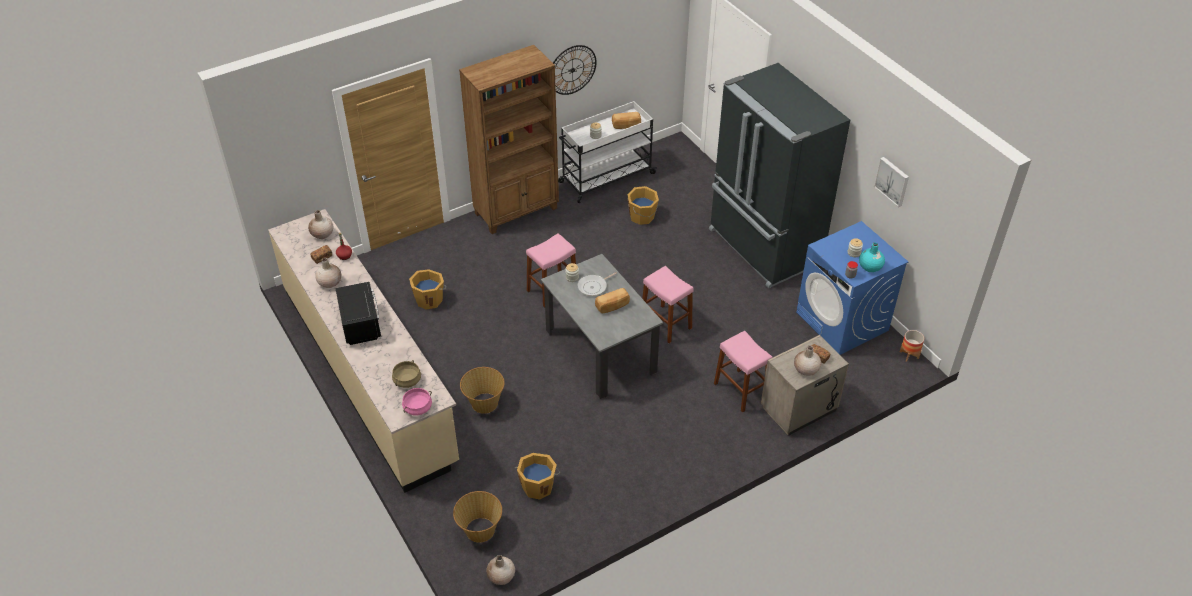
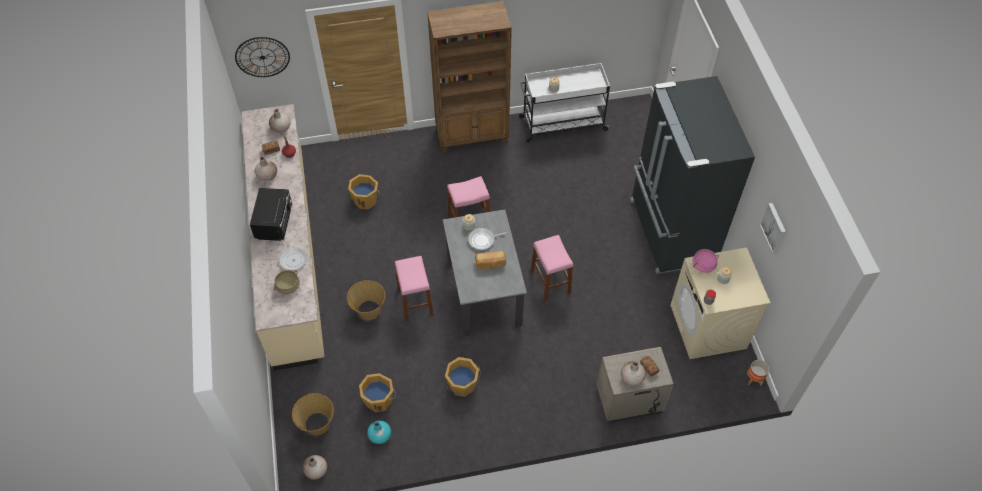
camera: 20 degrees right, 10 degrees up
pink cooking pot [402,388,432,415] -> pink cooking pot moved to [692,249,719,273]
wall clock [553,45,597,95] -> wall clock moved to [235,37,290,77]
bread [612,112,641,129] -> none
orange bucket [628,186,659,225] -> orange bucket moved to [445,357,481,397]
pink stool [714,331,773,413] -> pink stool moved to [395,256,434,322]
blue washing machine [796,221,908,355] -> beige washing machine [670,248,770,359]
turquoise vase [859,243,885,272] -> turquoise vase moved to [367,420,391,444]
none -> frying pan [264,247,307,270]

